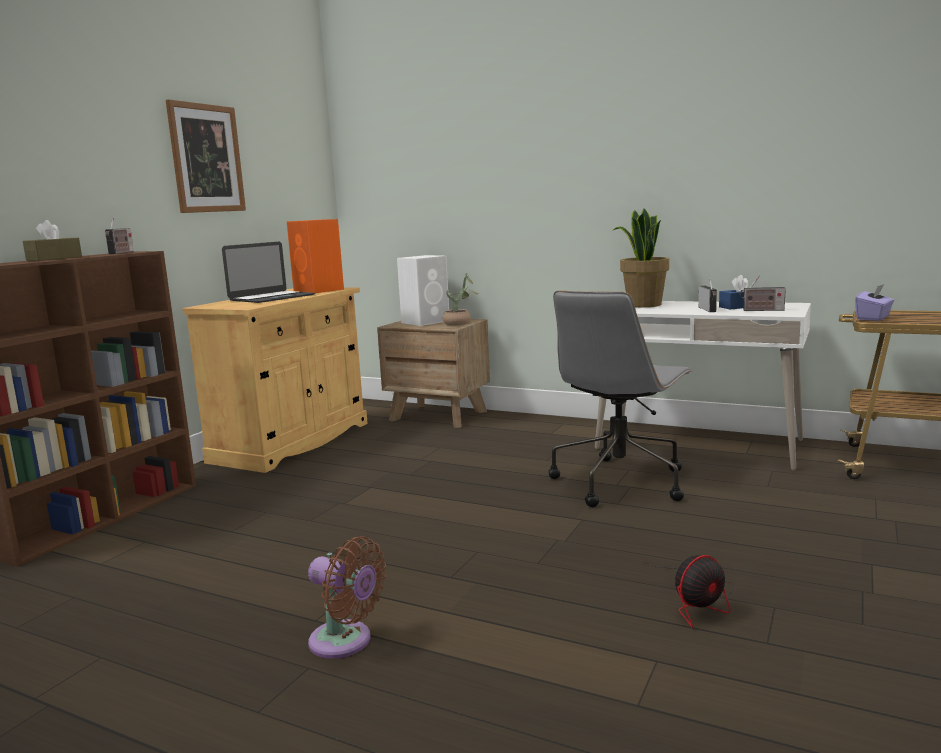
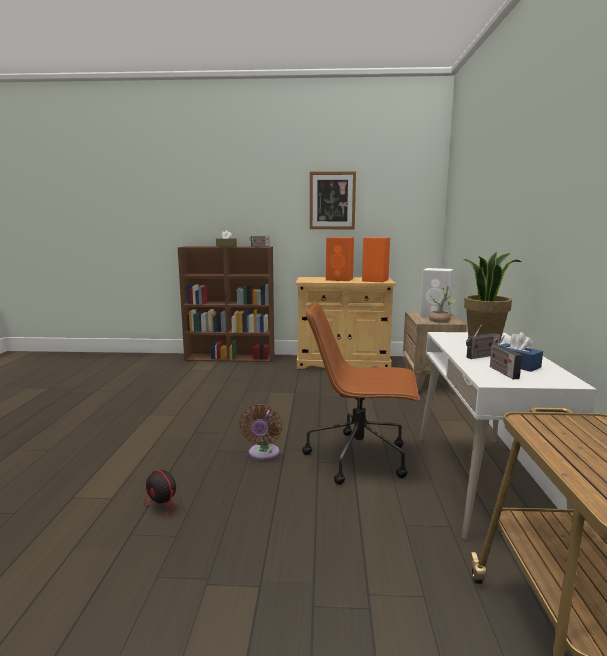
camera: 65 degrees right, 0 degrees up
laptop [222,242,315,303] -> orange speaker [326,237,354,281]
brown fan [308,537,386,659] -> brown fan moved to [239,404,282,460]
grey office chair [549,291,693,507] -> brown office chair [302,302,420,485]
purple tissue box [855,284,894,321] -> none

